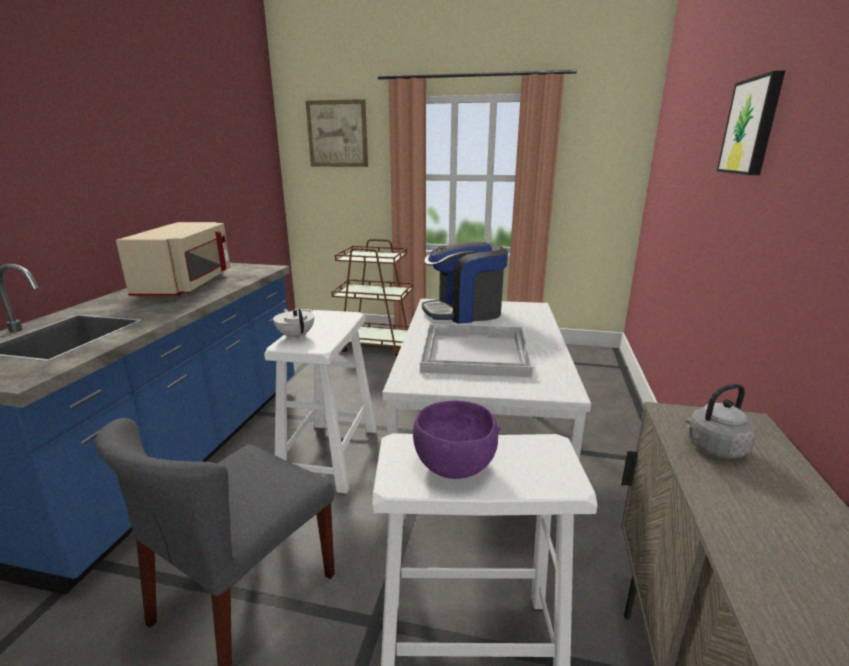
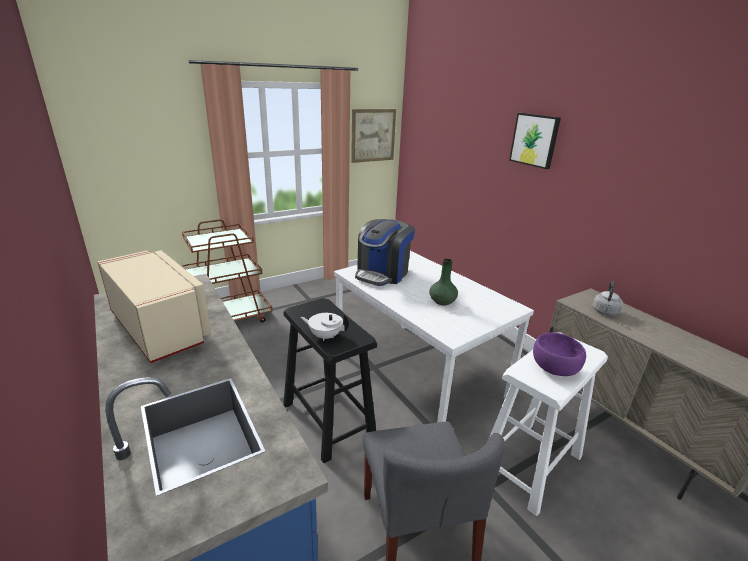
camera: 45 degrees left, 5 degrees up
white stool [264,310,377,493] -> black stool [283,298,377,463]
picture [306,99,368,167] -> picture moved to [351,109,396,163]
white tray [420,324,533,377] -> green vase [429,258,458,306]

